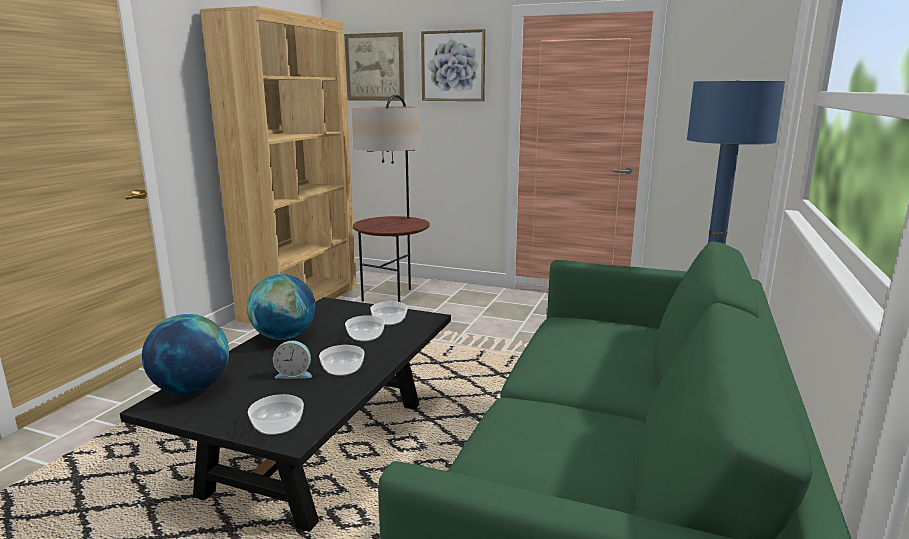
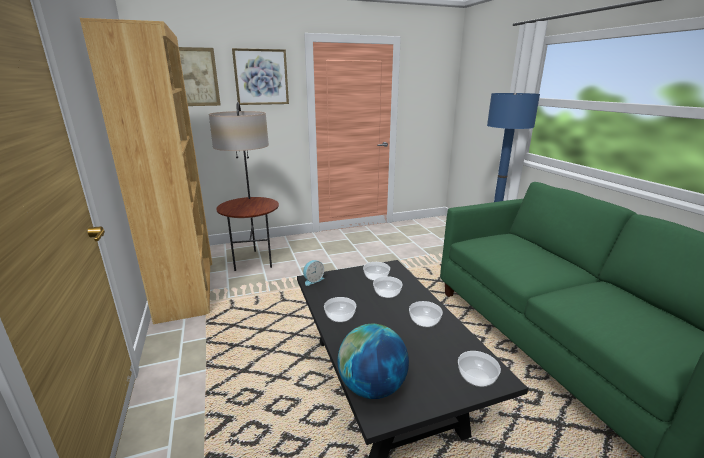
camera: 40 degrees left, 5 degrees up
globe [247,274,315,340] -> bowl [324,297,356,322]
alarm clock [273,341,312,378] -> alarm clock moved to [303,260,324,286]

